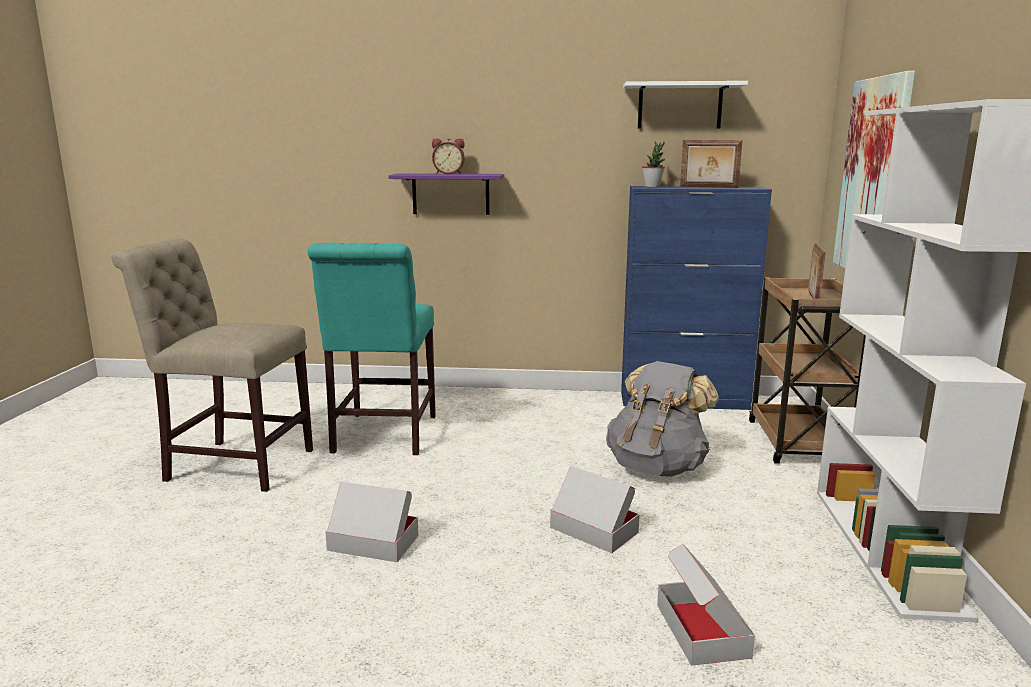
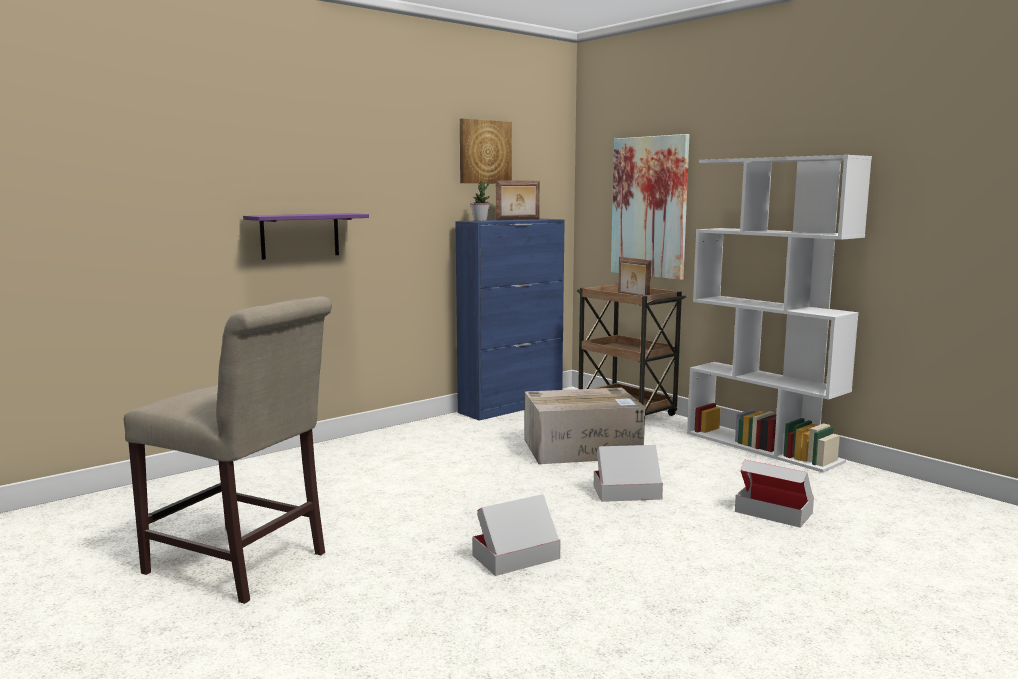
camera: 45 degrees left, 5 degrees down
beige chair [112,238,313,492] -> beige chair turned 120 degrees counterclockwise [124,296,332,604]
turquoise chair [308,243,436,455] -> none
alarm clock [432,138,465,174] -> none
grey backpack [606,361,719,477] -> cardboard box [524,388,645,464]
white shelf [623,81,748,128] -> picture [460,118,512,183]

